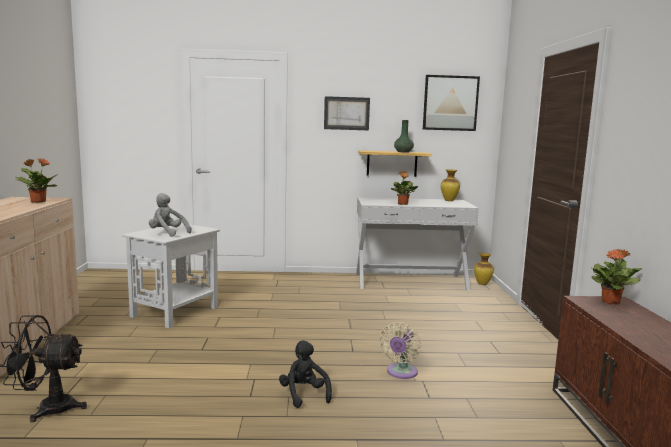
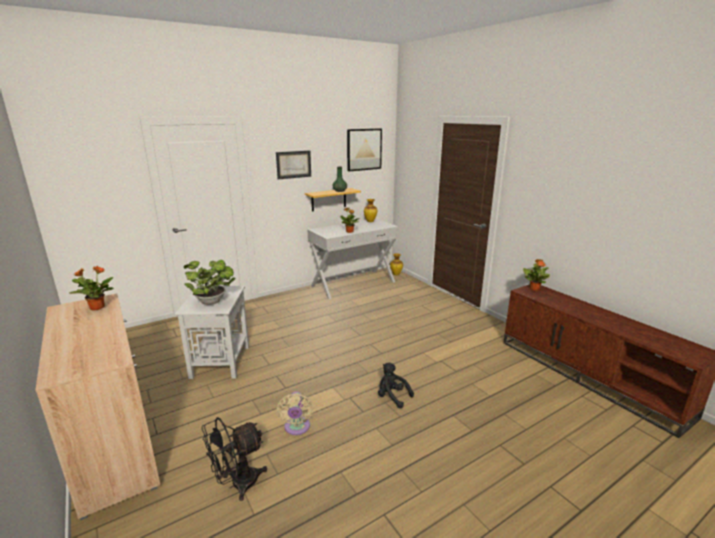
camera: 30 degrees left, 10 degrees up
grey plush toy [149,193,192,237] -> potted plant [184,260,235,305]
beige fan [380,322,421,379] -> beige fan moved to [277,391,314,435]

